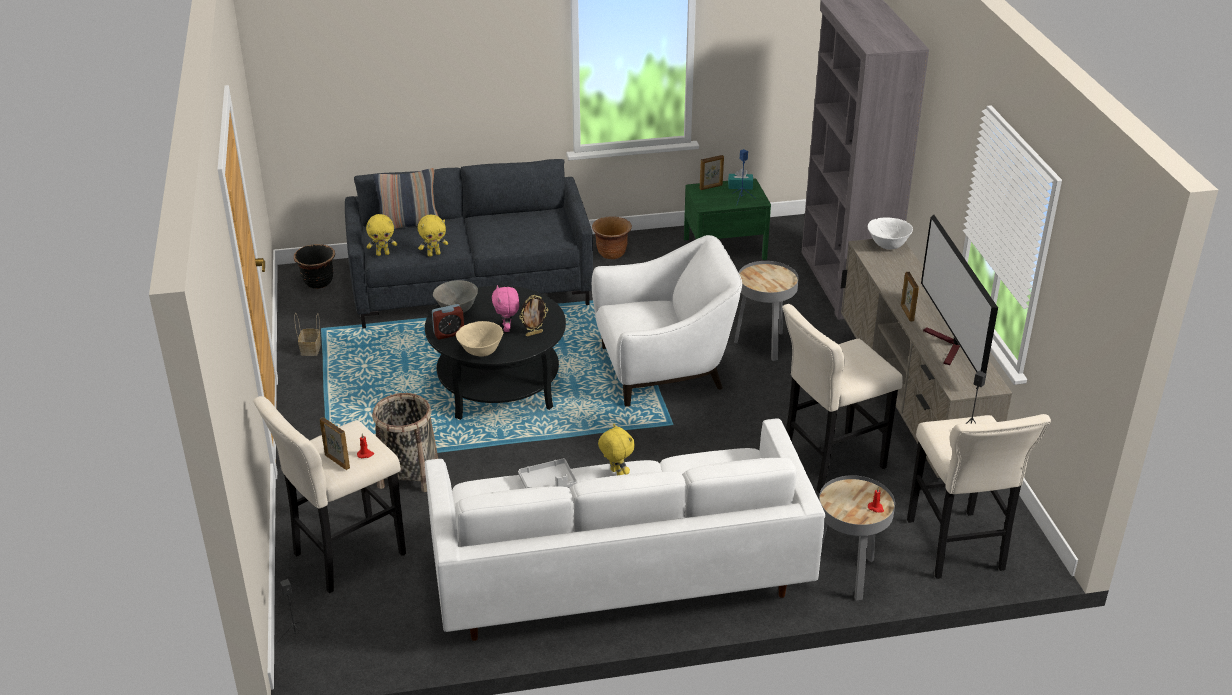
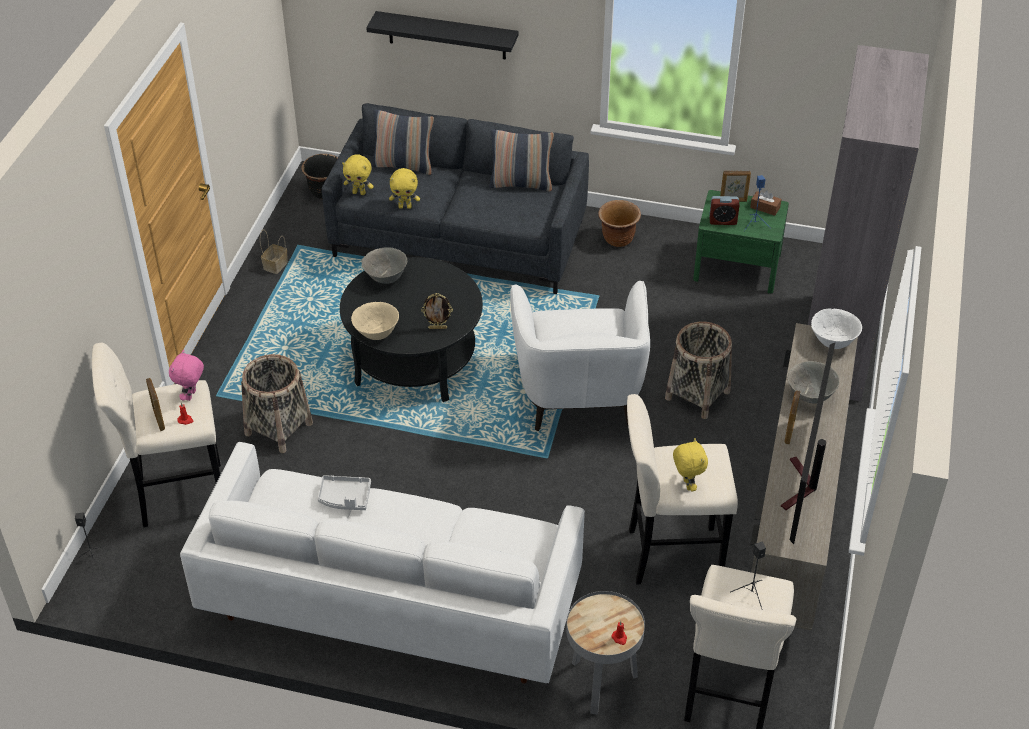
camera: 25 degrees right, 10 degrees up
alarm clock [432,304,464,339] -> alarm clock moved to [709,196,740,225]
pink plush toy [492,285,519,332] -> pink plush toy moved to [169,350,204,401]
white armchair [592,235,742,407] -> white armchair turned 75 degrees clockwise [510,281,650,431]
yellow plush toy [598,424,635,475] -> yellow plush toy moved to [673,438,708,491]
turquoise tissue box [728,168,753,190] -> brown tissue box [750,190,782,216]
grey side table [734,261,799,361] -> basket [665,322,732,419]
none -> black shelf [366,11,519,60]
none -> pillow [489,129,554,191]
none -> grey bowl [787,361,839,404]

